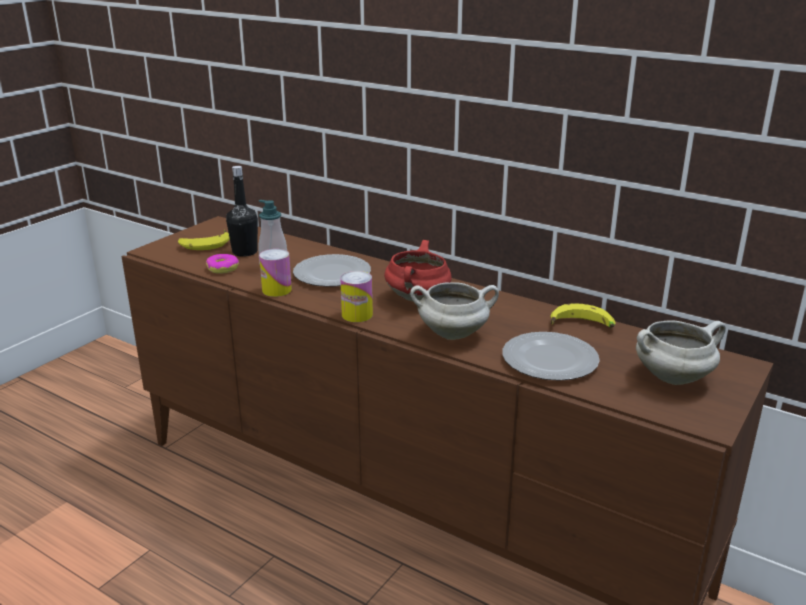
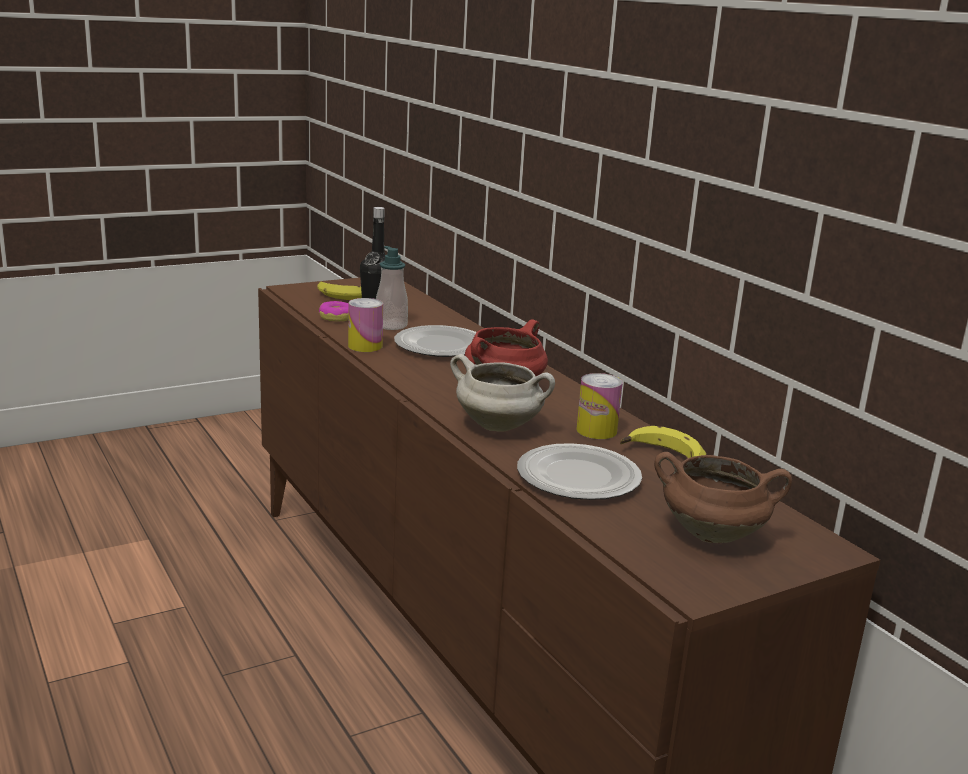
camera: 25 degrees right, 5 degrees down
can [340,271,373,322] -> can moved to [577,373,623,439]
white cooking pot [636,320,726,385] -> brown cooking pot [654,452,792,543]

